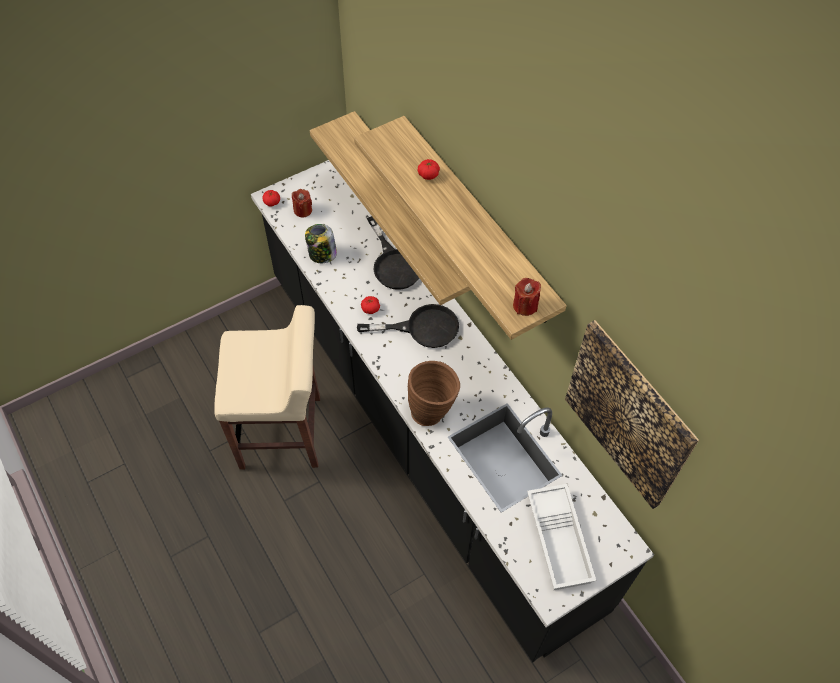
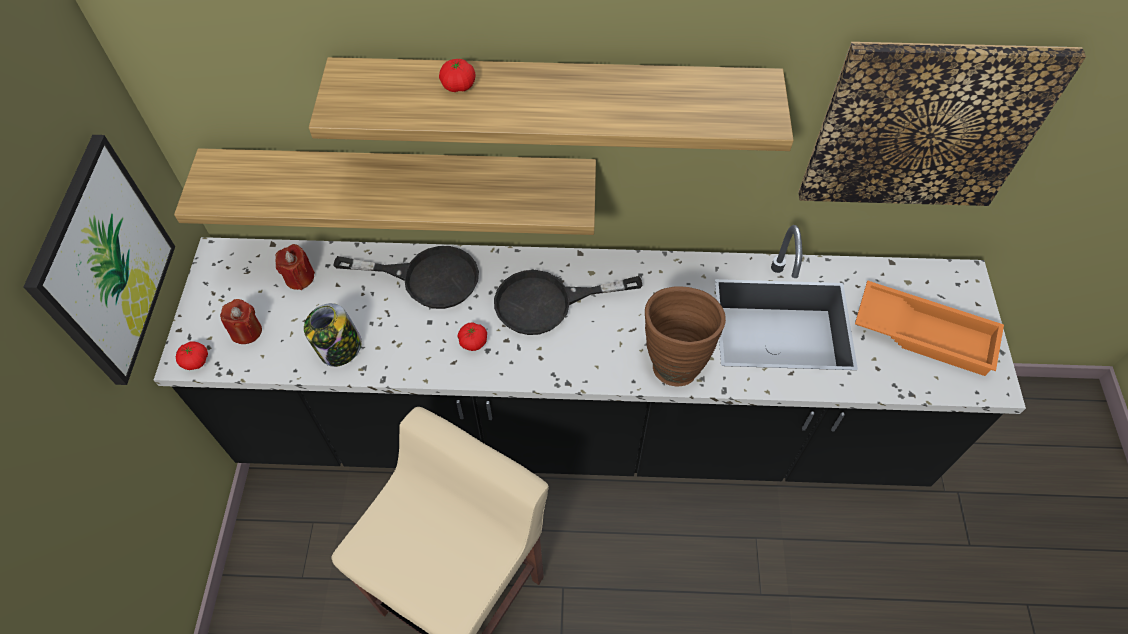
camera: 55 degrees left, 0 degrees up
black frying pan [357,304,459,348] -> black frying pan turned 135 degrees counterclockwise [494,270,642,335]
red candle [513,278,541,316] -> red candle moved to [275,244,315,290]
white tray [527,484,596,590] -> orange tray [855,280,1004,376]
none -> picture [23,135,175,385]

